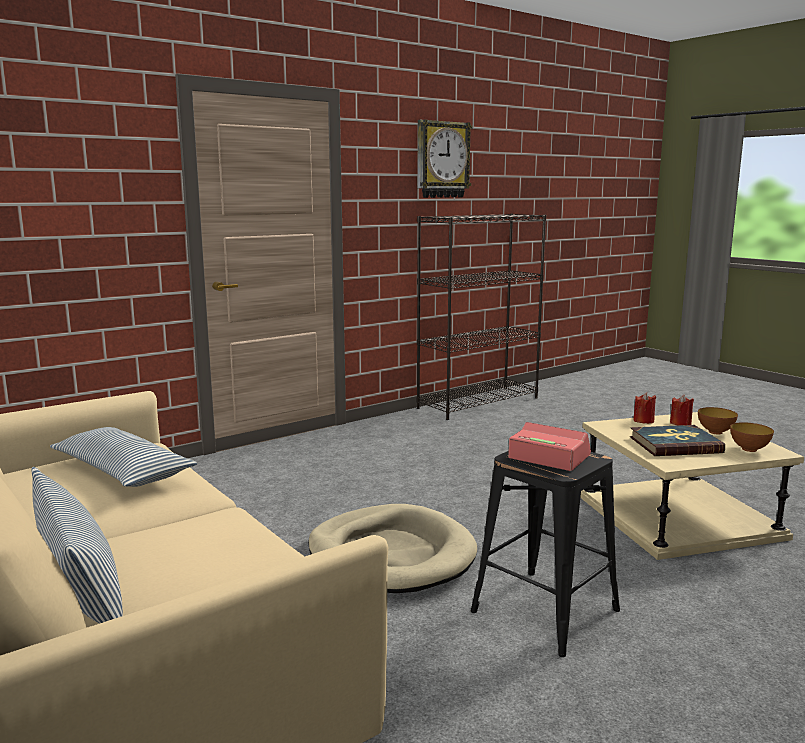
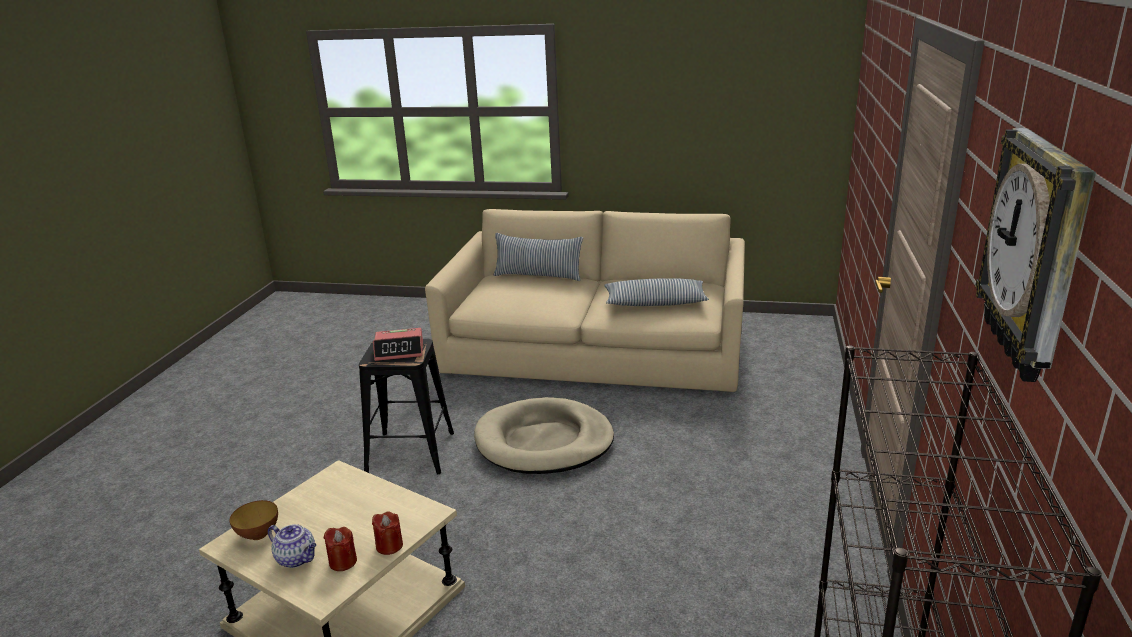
camera: 140 degrees right, 10 degrees up
book [630,425,725,456] -> none
bowl [698,407,738,434] -> teapot [268,524,316,568]

